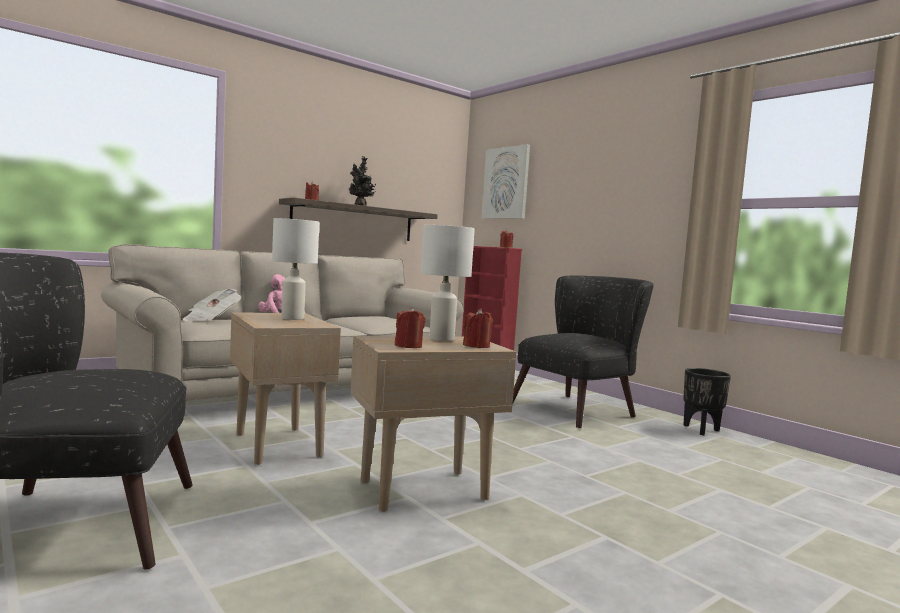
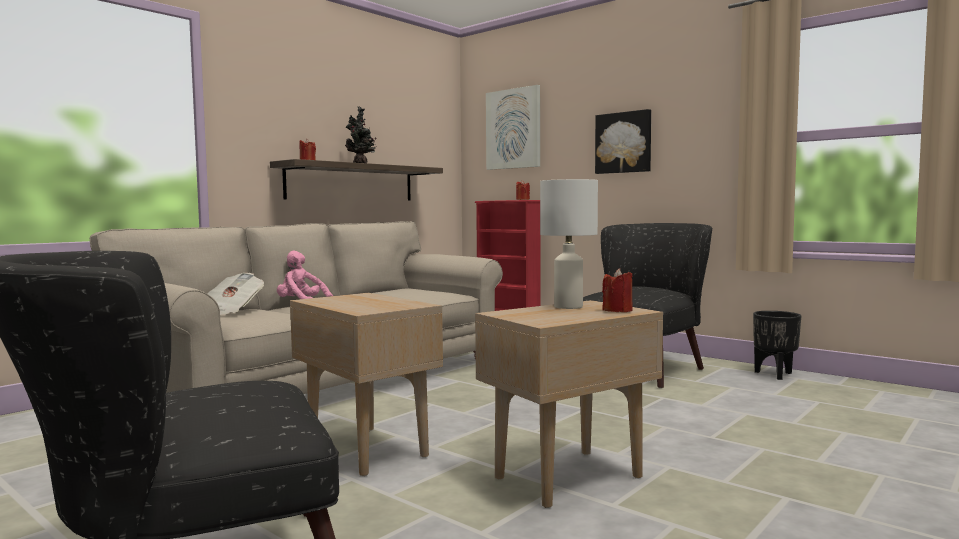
camera: 10 degrees left, 0 degrees up
white table lamp [272,218,319,320] -> none
red candle [395,307,425,348] -> none
none -> picture [595,109,651,174]

